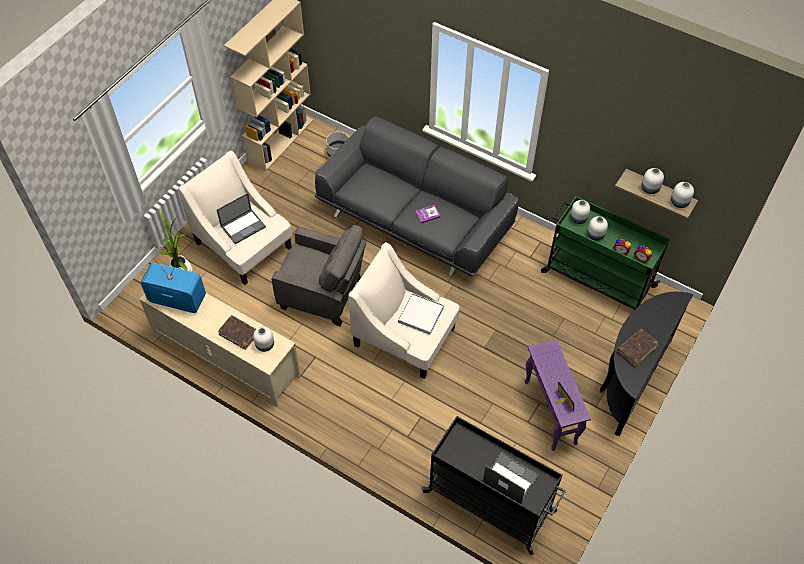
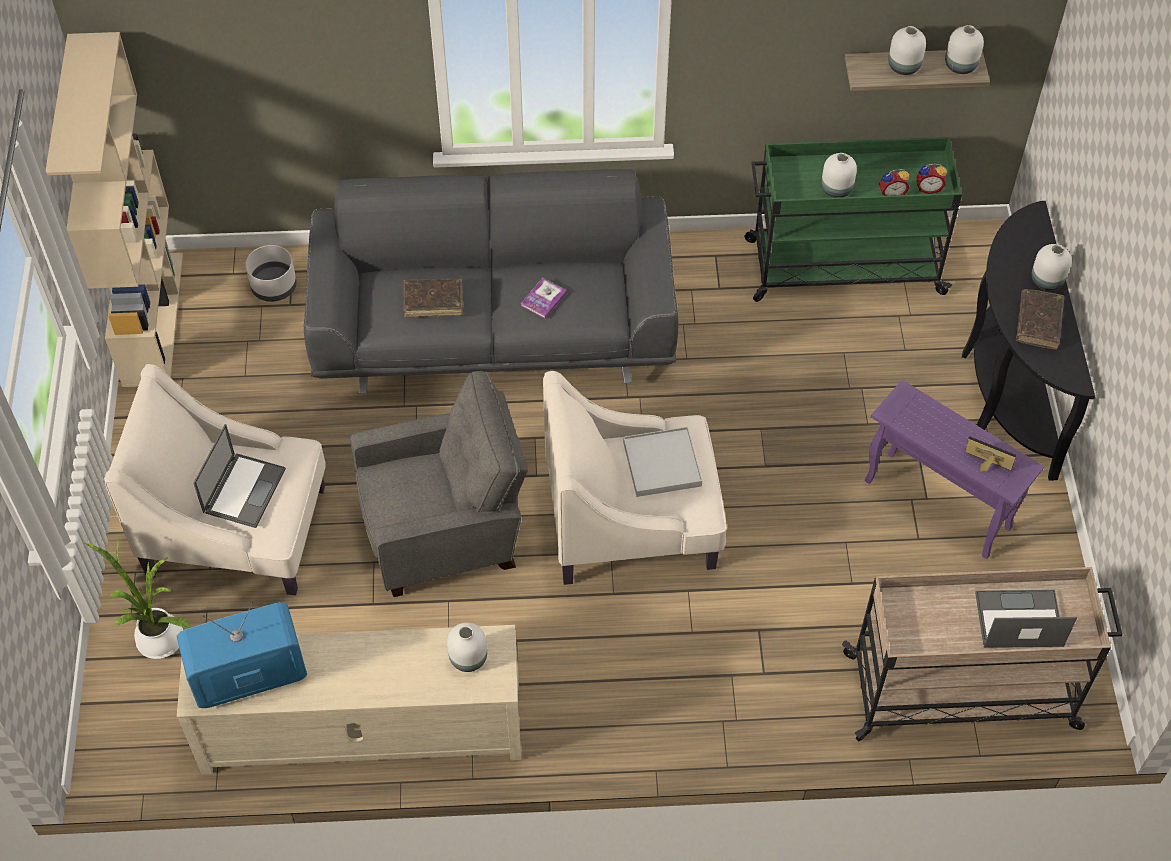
camera: 35 degrees left, 0 degrees up
brown book [218,315,256,350] -> brown book moved to [403,278,463,318]
black cart [421,416,566,555] -> beige cart [842,567,1123,741]
white vase [570,200,590,224] -> white vase moved to [1032,244,1071,291]

